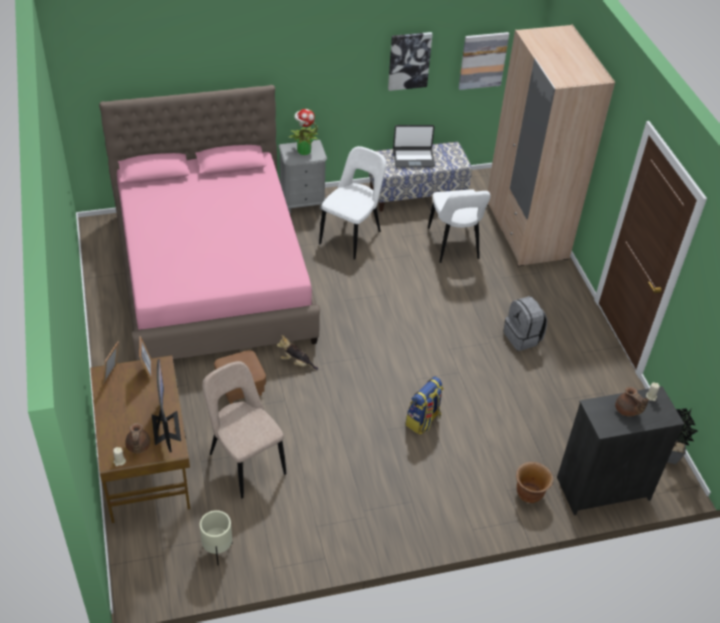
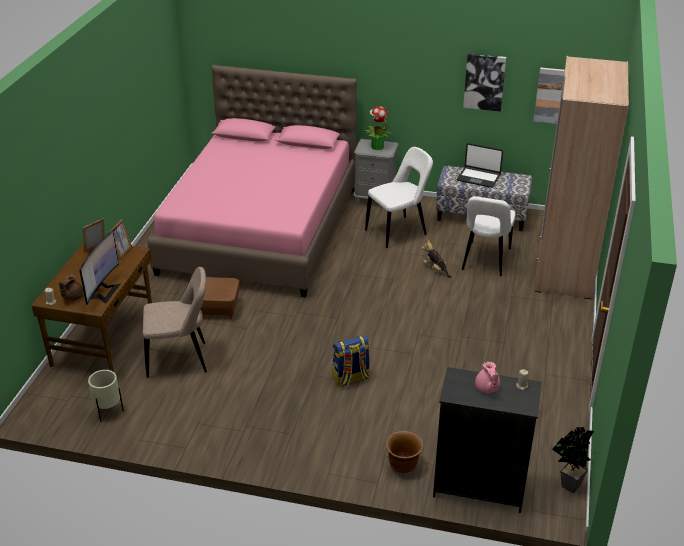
camera: 30 degrees right, 10 degrees down
beige chair [202,361,286,498] -> beige chair turned 90 degrees clockwise [143,267,207,378]
plush toy [277,335,319,370] -> plush toy moved to [422,240,451,278]
grey backpack [503,296,547,351] -> none
brown teapot [615,387,649,416] -> pink teapot [475,362,500,393]

